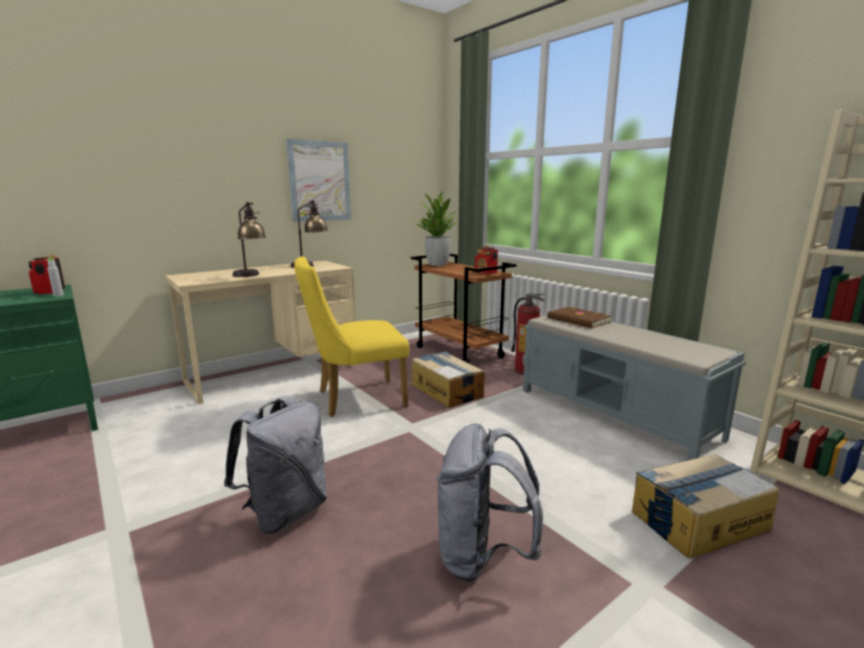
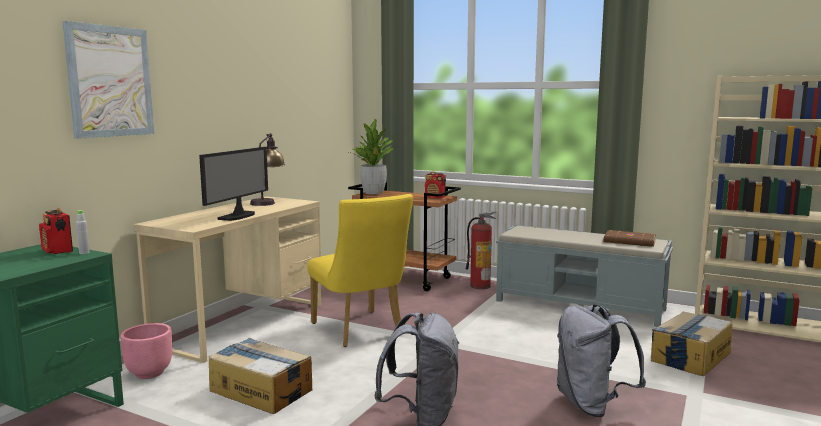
camera: 25 degrees left, 5 degrees down
table lamp [232,202,266,277] -> monitor [199,147,268,221]
picture [286,139,351,222] -> picture moved to [63,21,154,139]
yellow chair [294,256,409,417] -> yellow chair turned 75 degrees counterclockwise [307,194,413,347]
cardboard box [411,351,485,408] -> cardboard box moved to [209,338,312,414]
brown book [547,307,611,328] -> brown book moved to [603,230,656,247]
none -> pink planter [121,323,172,379]

